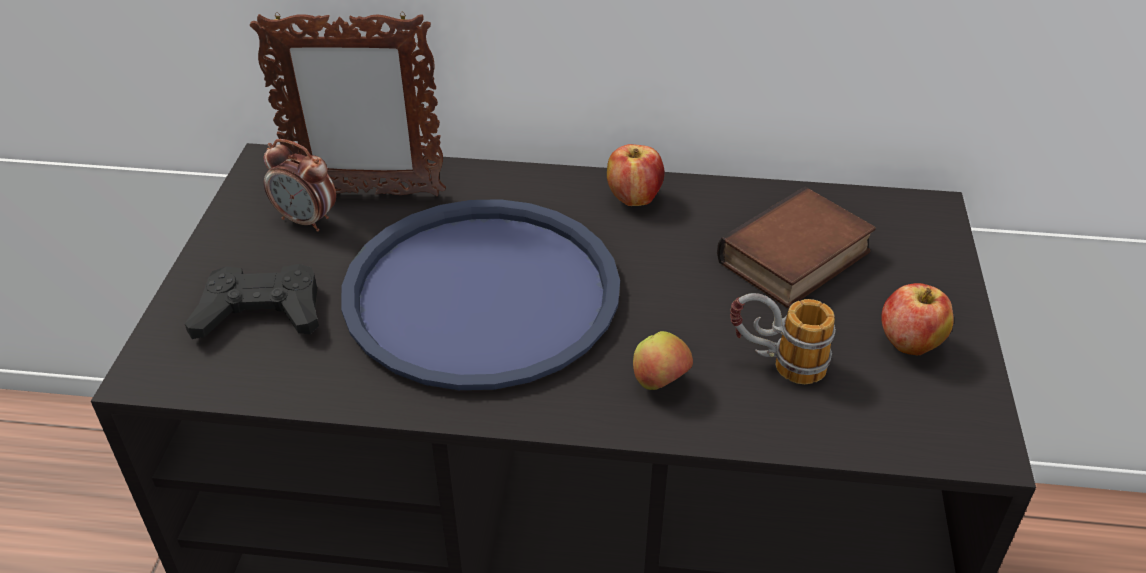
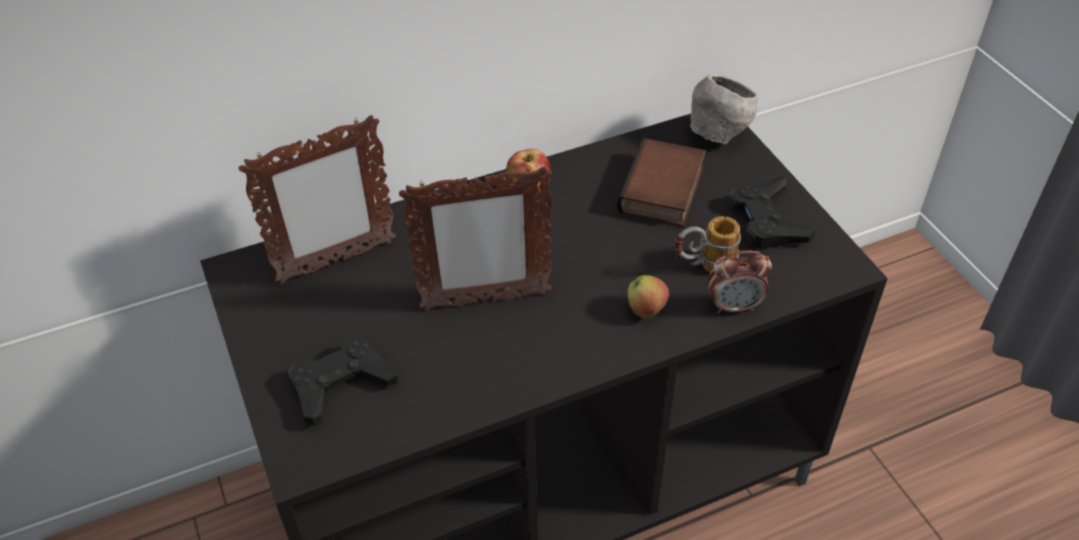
camera: 30 degrees left, 5 degrees up
alarm clock [264,139,336,232] -> alarm clock moved to [708,251,772,314]
blue tray [341,199,620,390] -> picture frame [399,166,552,311]
apple [881,283,954,355] -> black game controller [729,177,816,249]
none -> grey bowl [690,74,758,145]

